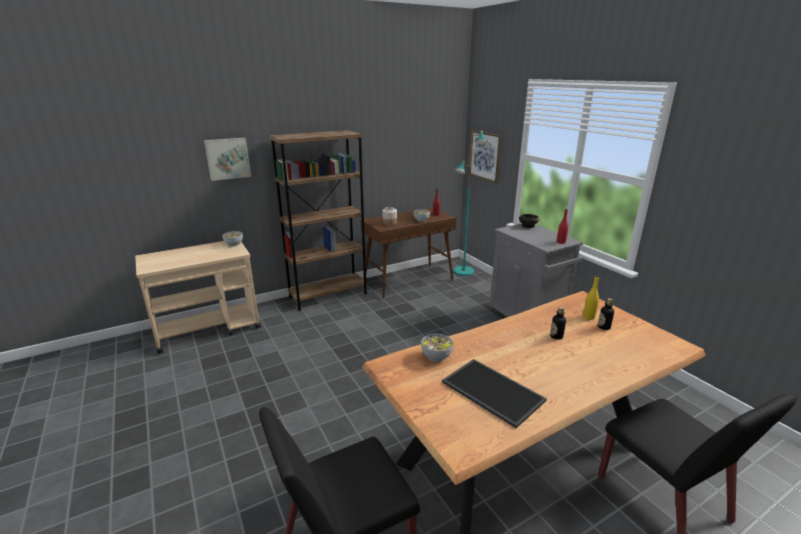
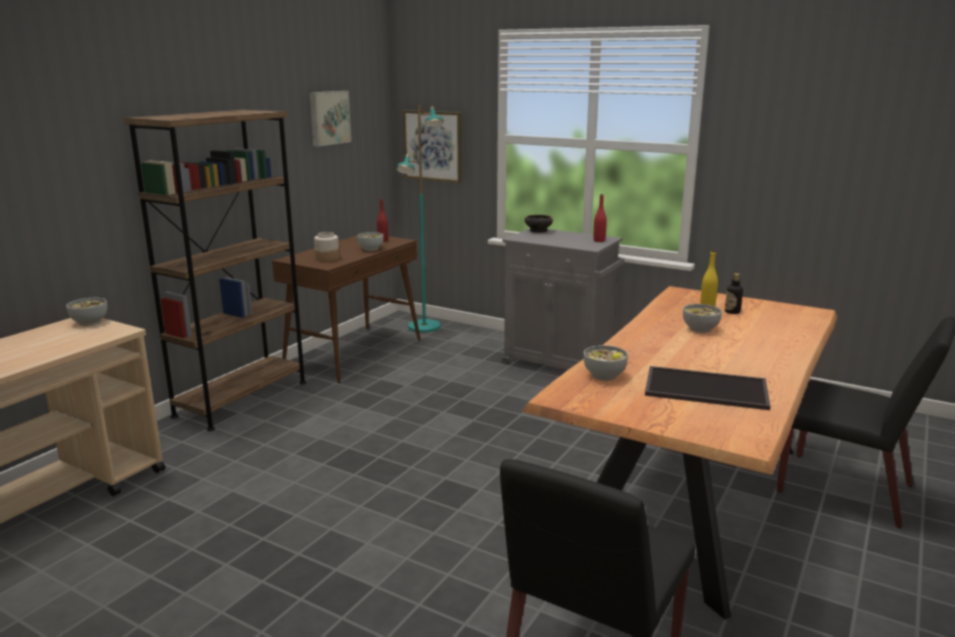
camera: 30 degrees left, 5 degrees down
picture [204,138,251,181] -> picture moved to [309,91,351,146]
bottle [550,307,566,340] -> bowl [683,304,722,333]

